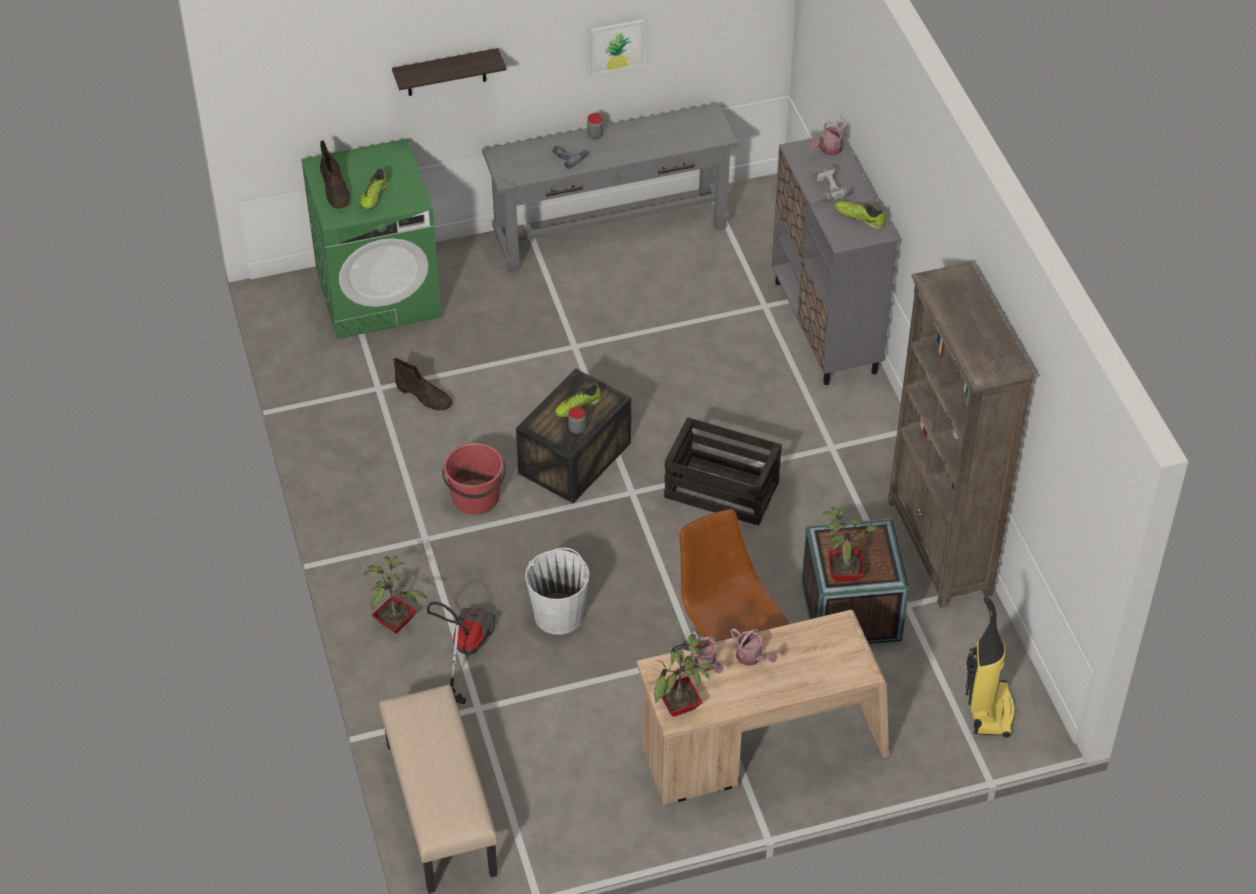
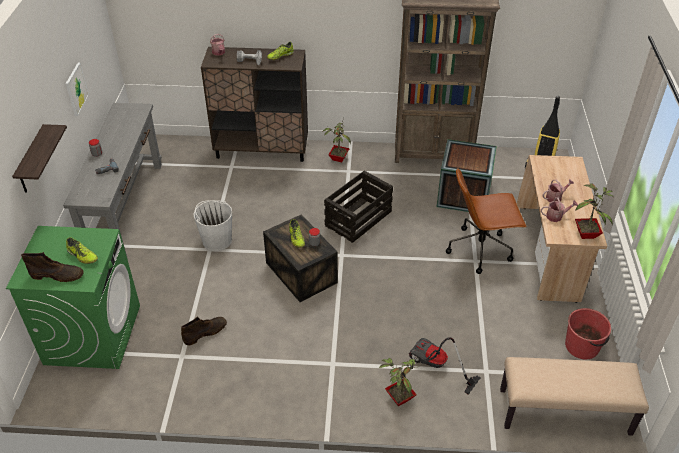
camera: 70 degrees left, 5 degrees down
red bucket [442,443,506,515] -> red bucket moved to [565,308,611,359]
white bucket [525,548,590,635] -> white bucket moved to [194,200,232,251]
grey cabinet [772,136,898,385] -> brown cabinet [201,47,308,162]
potted plant [822,507,880,581] -> potted plant moved to [322,118,351,162]

